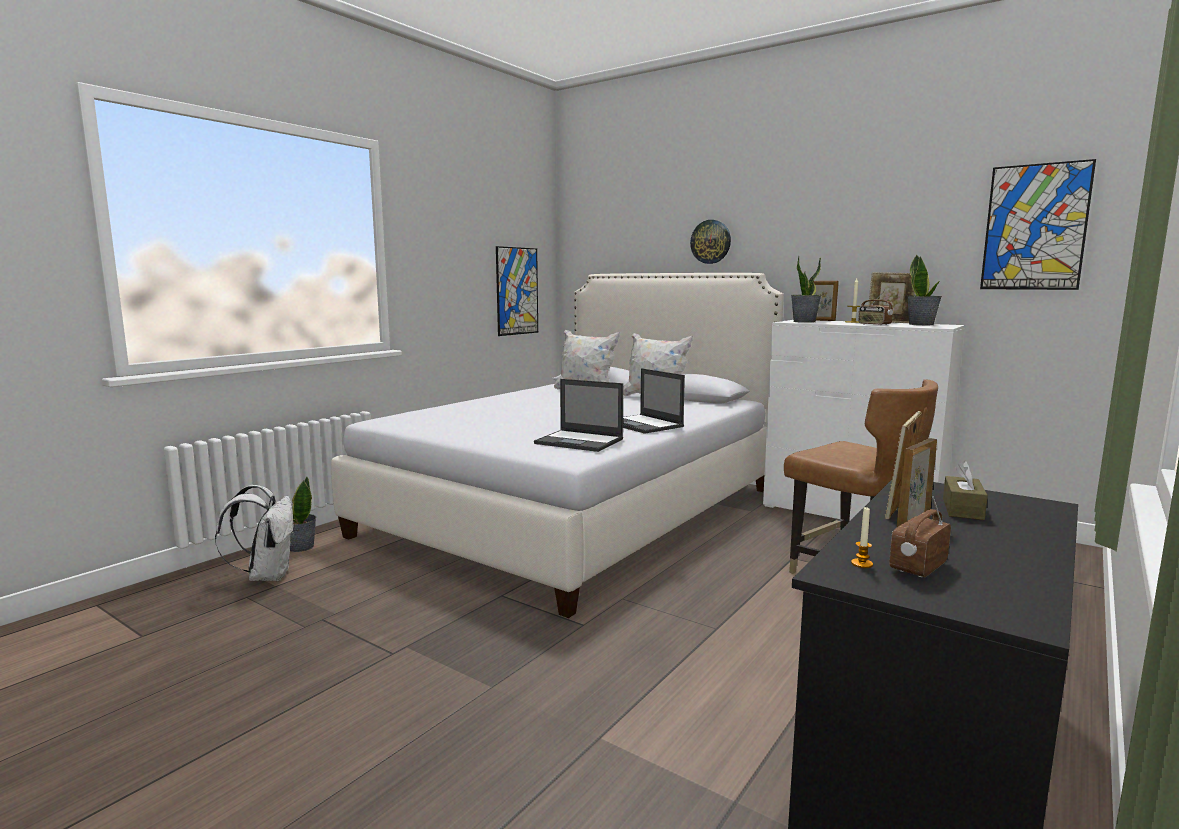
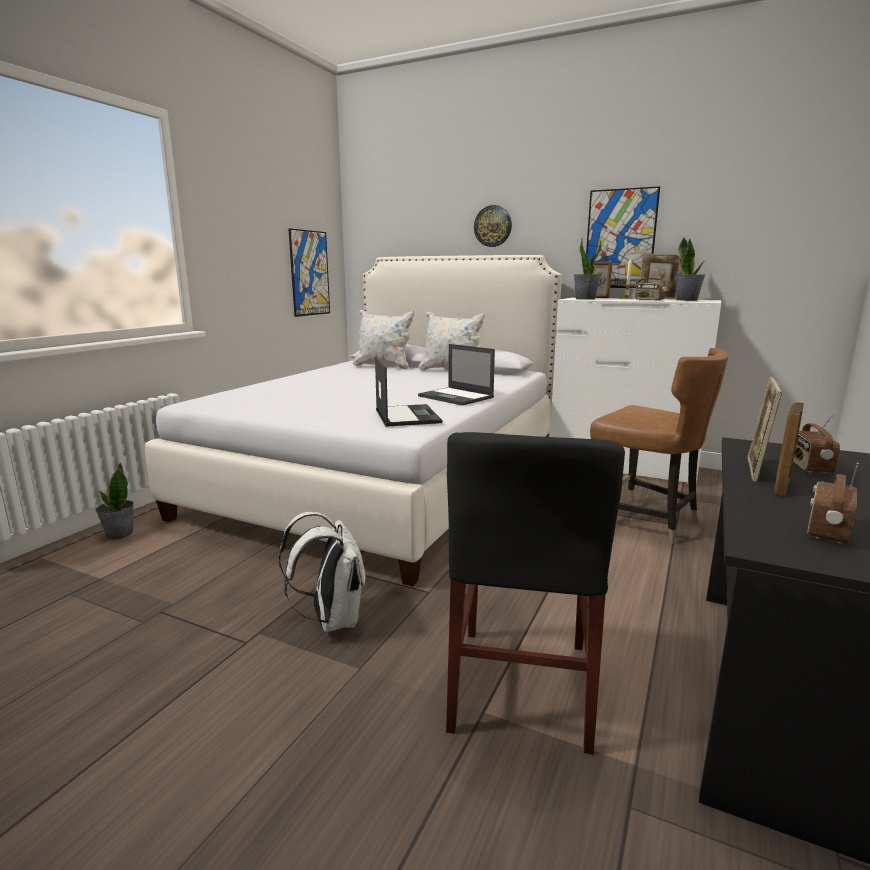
camera: 10 degrees left, 5 degrees up
white backpack [215,485,294,581] -> white backpack moved to [279,512,365,632]
laptop [534,379,623,452] -> laptop turned 120 degrees counterclockwise [375,356,442,427]
candle [851,507,873,568] -> none
brown tissue box [943,461,988,520] -> radio [793,412,840,474]
picture [980,159,1096,290] -> picture moved to [586,186,660,288]
none -> black chair [446,432,625,754]

